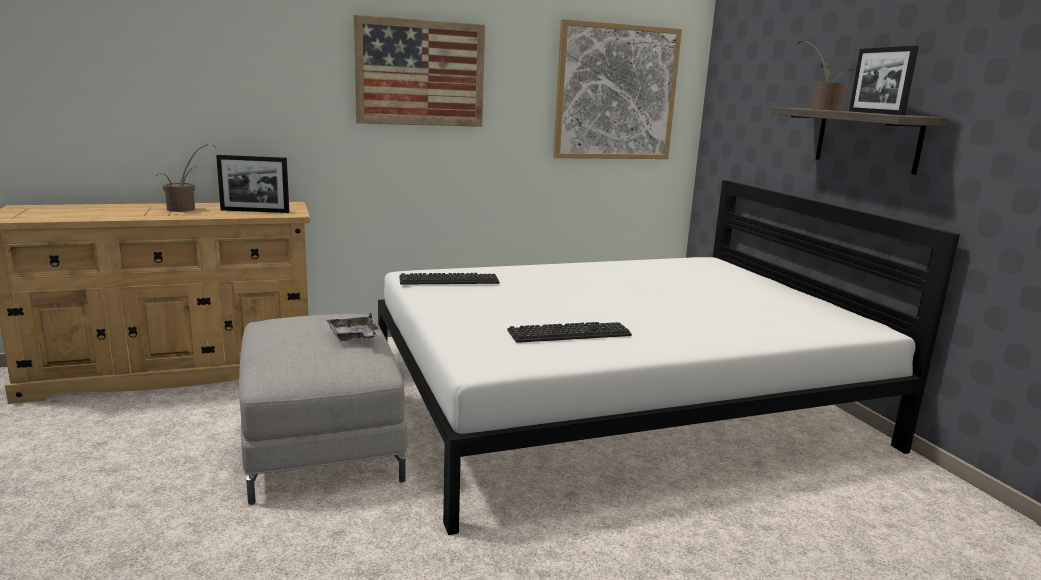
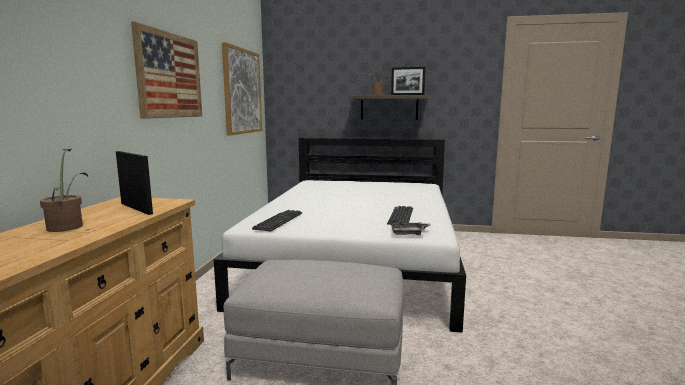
camera: 60 degrees left, 5 degrees down
picture frame [216,155,289,213] -> picture frame turned 75 degrees counterclockwise [116,151,153,215]
grey tray [326,313,381,341] -> grey tray moved to [391,220,431,235]

